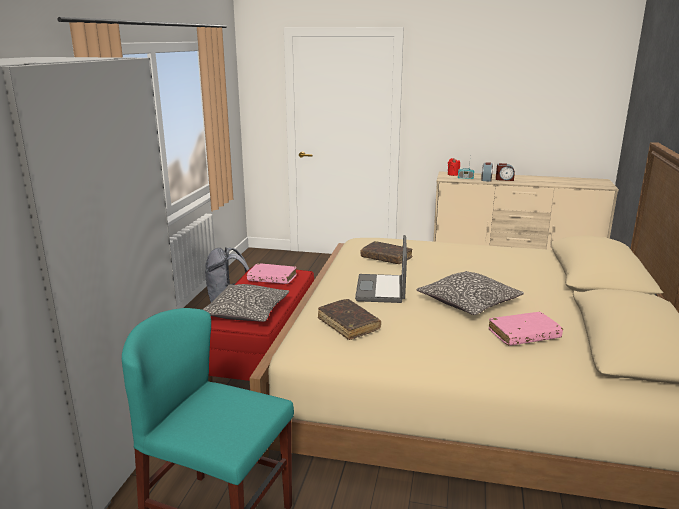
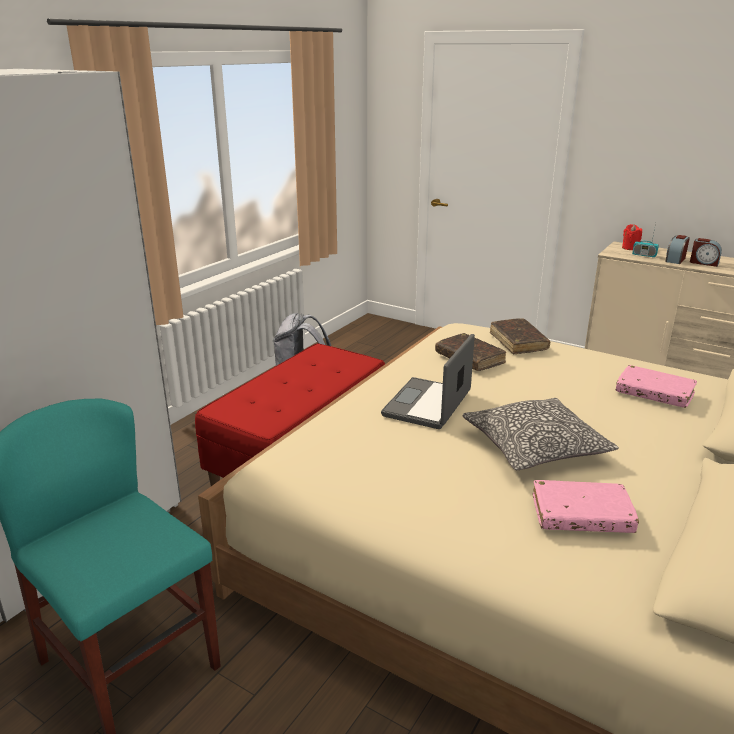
camera: 20 degrees right, 5 degrees up
pillow [202,284,289,322] -> none
pink book [247,263,297,284] -> pink book moved to [616,365,697,408]
brown book [318,299,381,340] -> brown book moved to [490,318,550,354]

